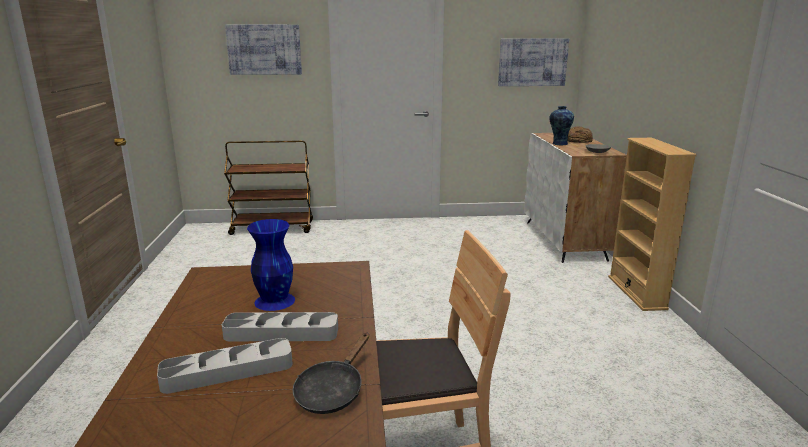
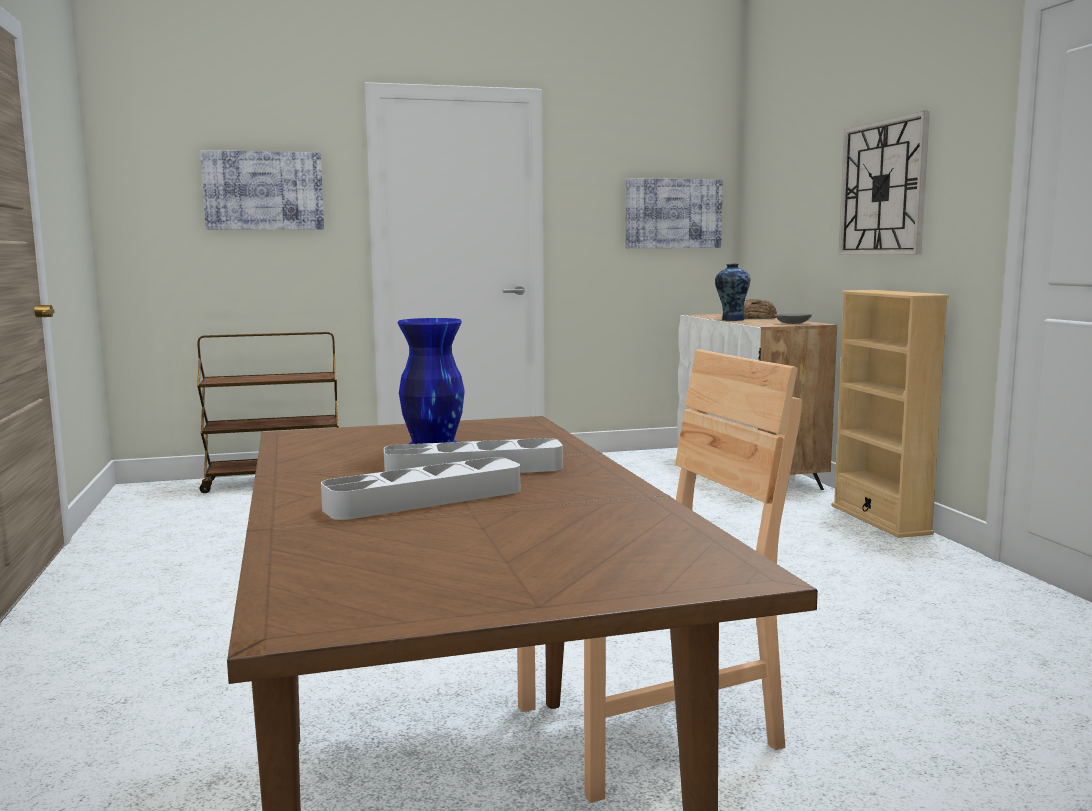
camera: 10 degrees left, 10 degrees down
black frying pan [293,333,369,414] -> none
none -> wall clock [839,110,930,255]

